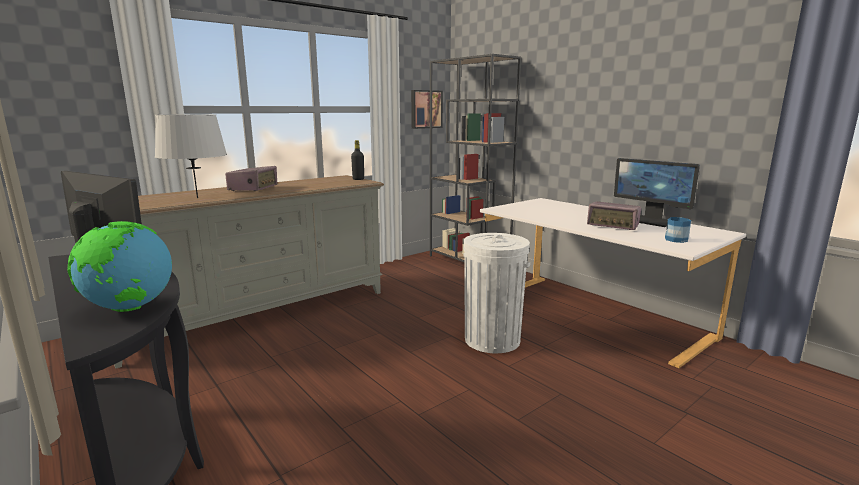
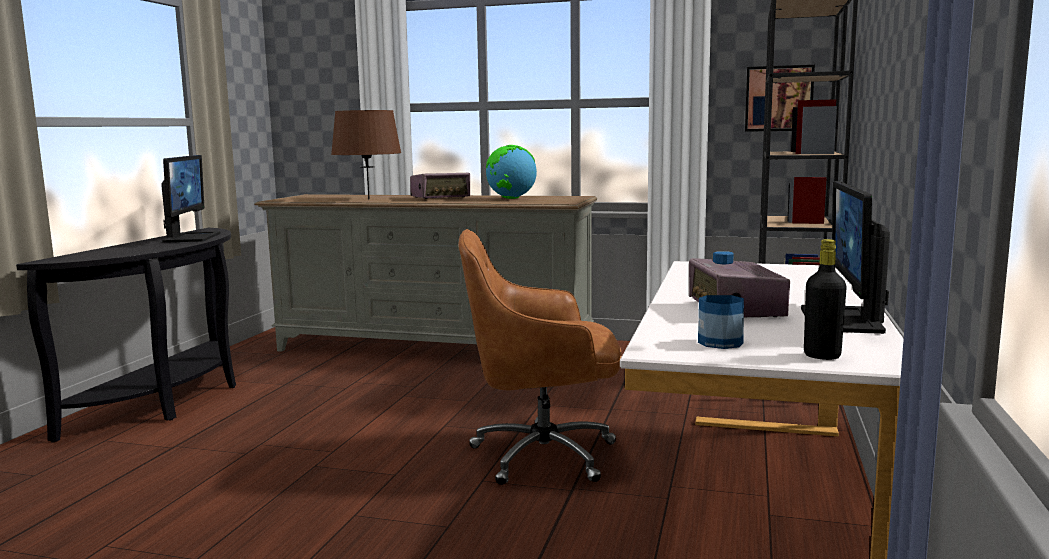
camera: 55 degrees right, 5 degrees down
globe [68,221,172,312] -> globe moved to [486,145,537,199]
grey table lamp [155,114,227,198] -> brown table lamp [331,110,401,200]
black bottle [351,140,364,180] -> black bottle moved to [804,239,847,360]
white trash can [463,233,530,353] -> brown office chair [458,229,622,485]

